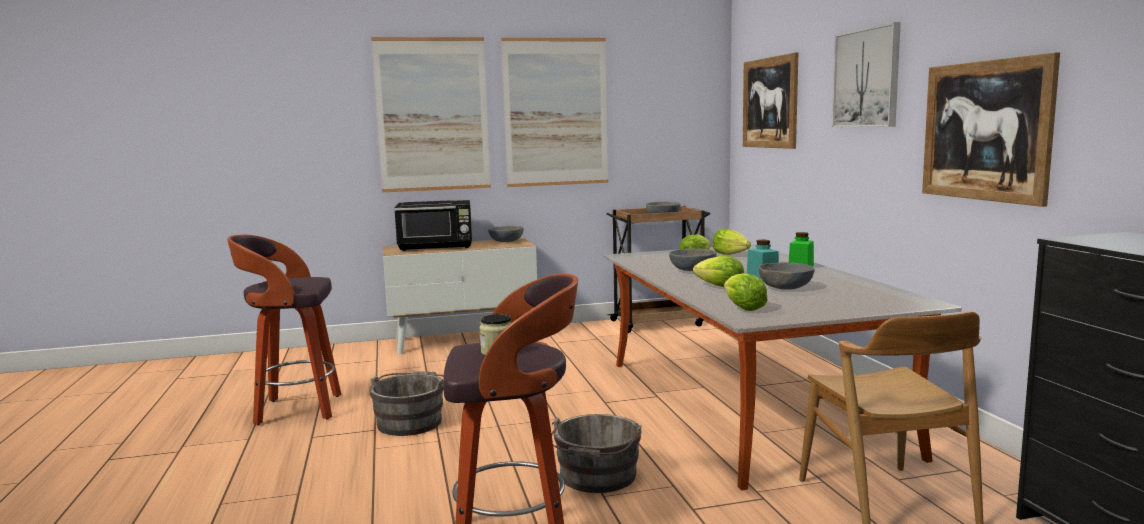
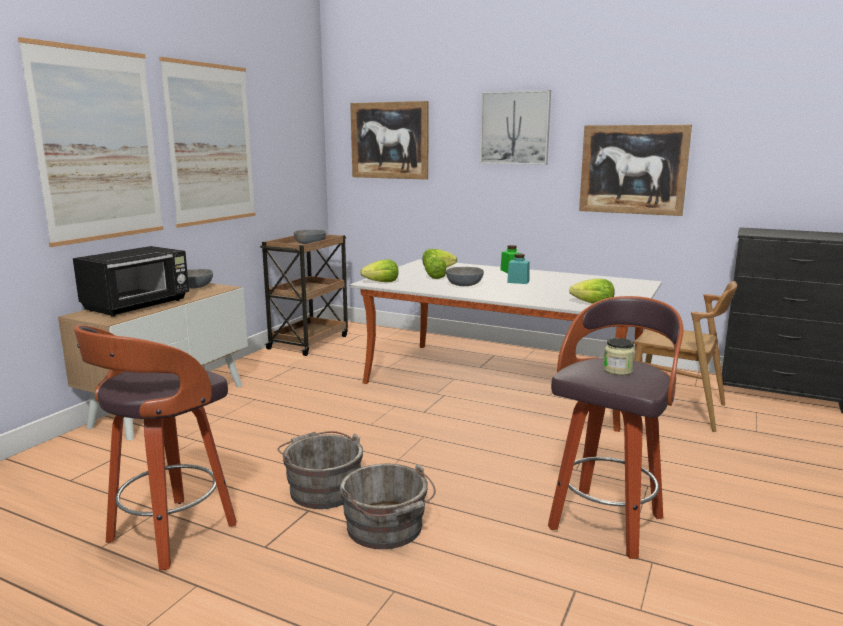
camera: 50 degrees left, 5 degrees up
grey bucket [551,414,641,493] -> grey bucket moved to [340,464,436,549]
lettuce [693,256,744,287] -> lettuce moved to [360,259,398,282]
grey bowl [759,262,815,290] -> none

